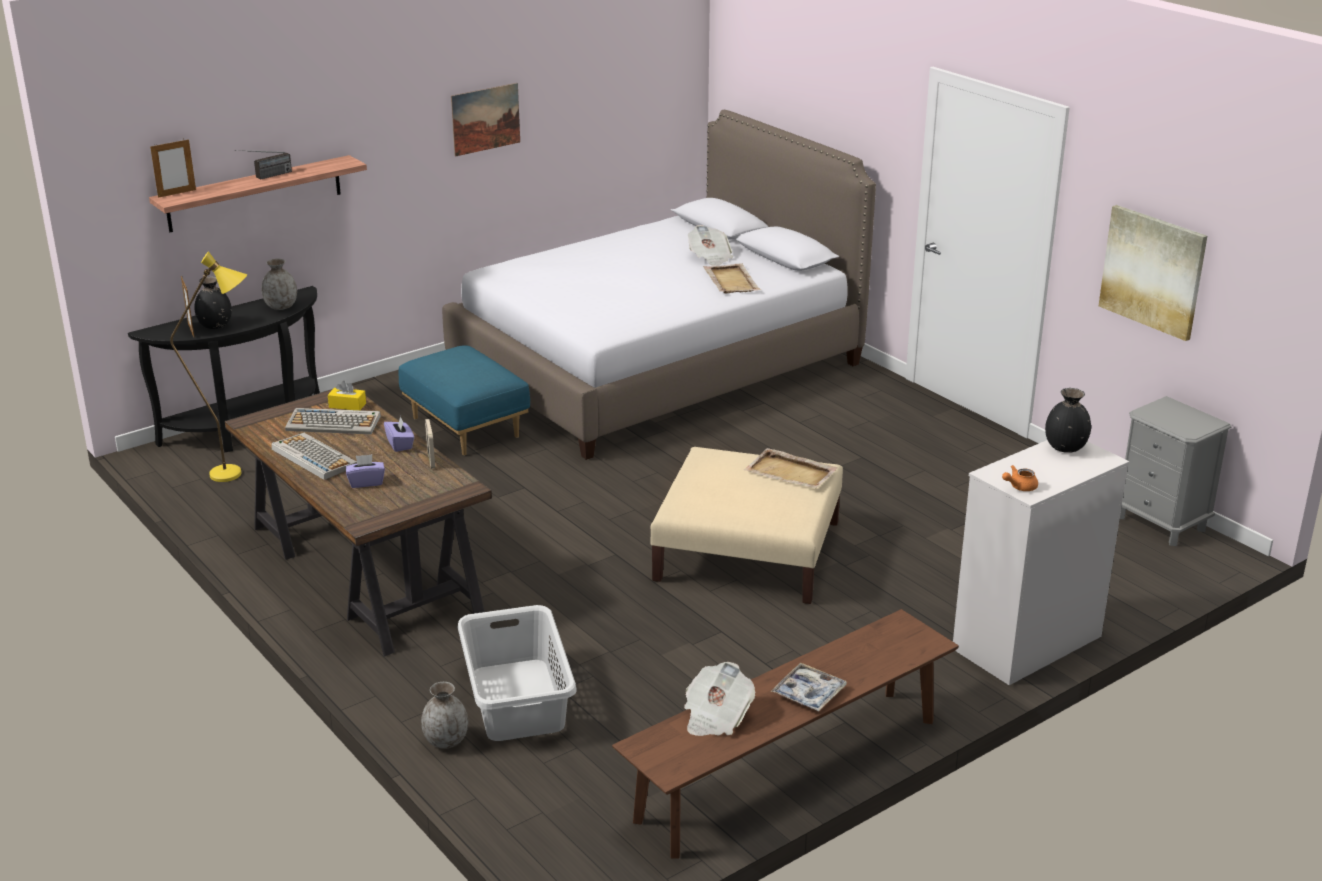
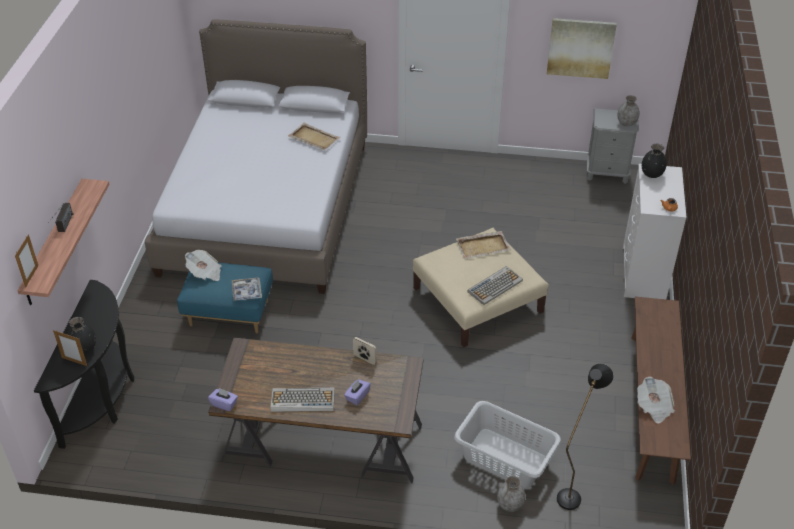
camera: 45 degrees left, 15 degrees up
yellow floor lamp [170,251,247,482] -> none
grey vase [261,259,297,310] -> grey vase moved to [617,95,640,126]
keyboard [285,408,381,434] -> keyboard moved to [468,266,523,305]
yellow tissue box [328,381,366,410] -> none
purple tissue box [384,416,414,452] -> purple tissue box moved to [208,388,238,411]
picture [451,83,520,157] -> none
newspaper [688,225,733,266] -> newspaper moved to [185,250,221,281]
tray [770,663,847,711] -> tray moved to [232,277,262,301]
none -> black floor lamp [557,364,614,510]

